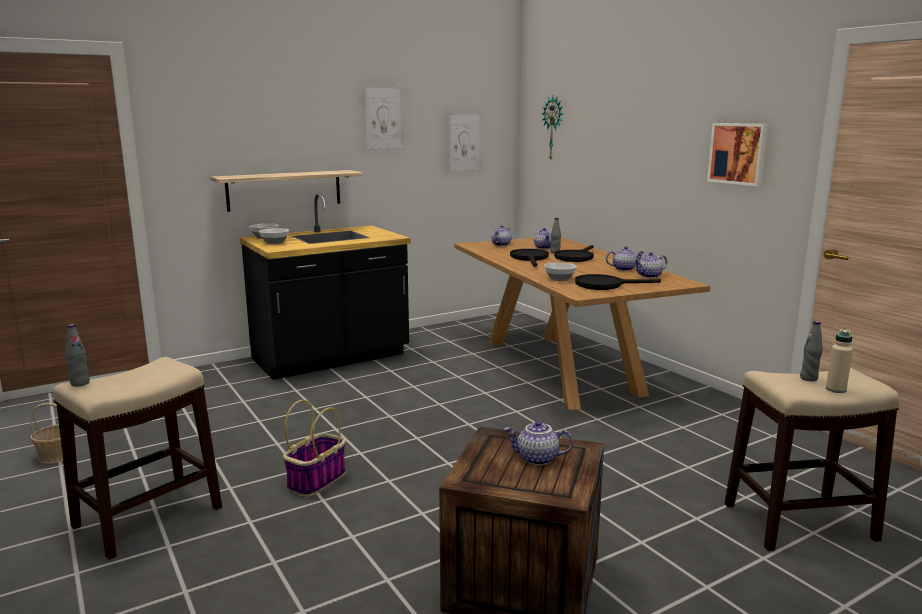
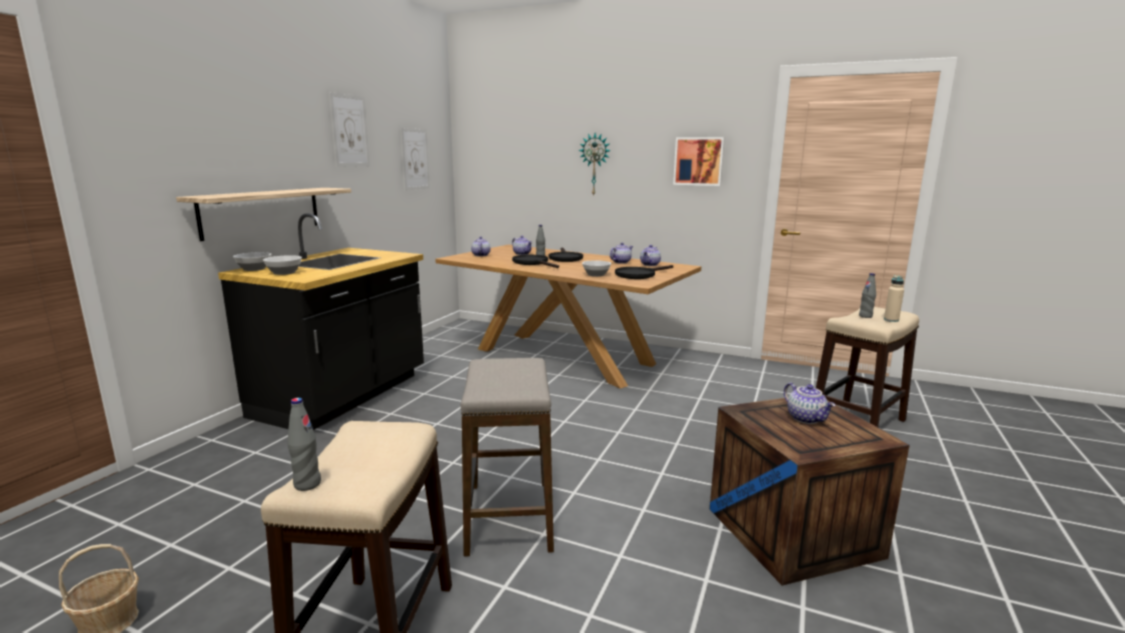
camera: 35 degrees left, 0 degrees up
basket [283,400,346,497] -> stool [461,358,554,557]
teapot [504,421,573,465] -> teapot turned 90 degrees counterclockwise [784,383,836,424]
wall clock [541,96,563,161] -> wall clock moved to [579,133,611,197]

